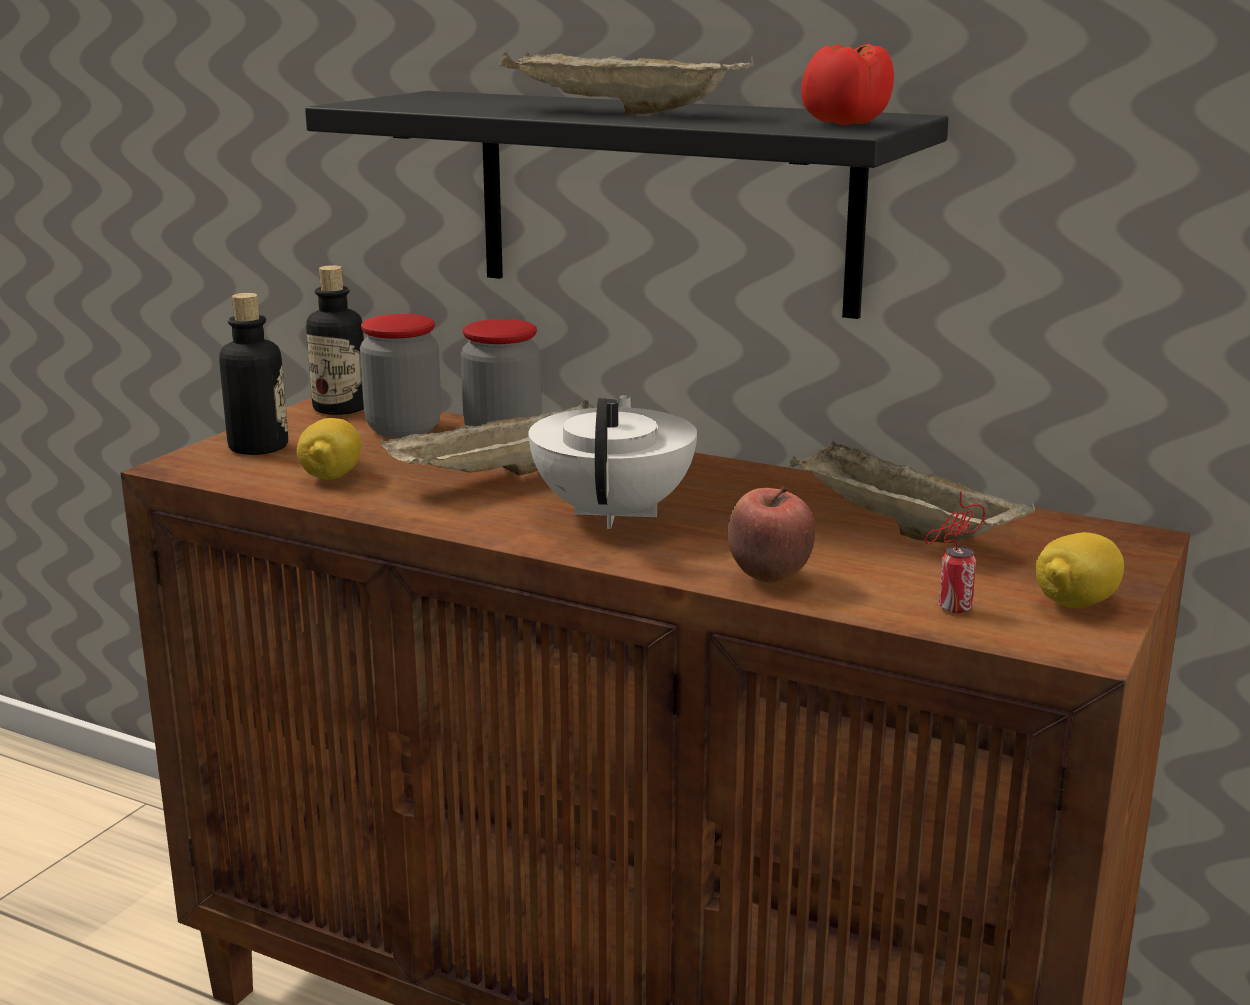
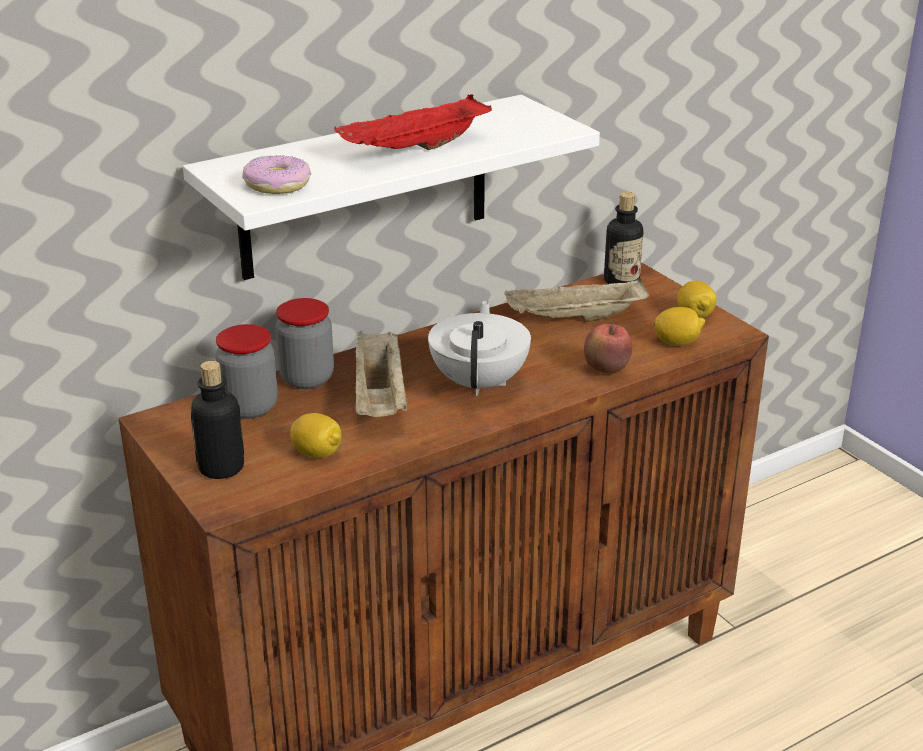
camera: 60 degrees left, 10 degrees up
black shelf [305,91,949,319] -> white shelf [183,95,600,280]
bottle [306,265,364,415] -> bottle moved to [604,192,643,284]
beige tray [499,51,754,114] -> red tray [334,94,492,150]
white teapot [528,395,697,529] -> white teapot turned 60 degrees clockwise [428,300,531,396]
tomato [801,44,894,125] -> none
can [925,491,985,613] -> lemon [653,307,705,346]
none -> donut [243,155,311,194]

